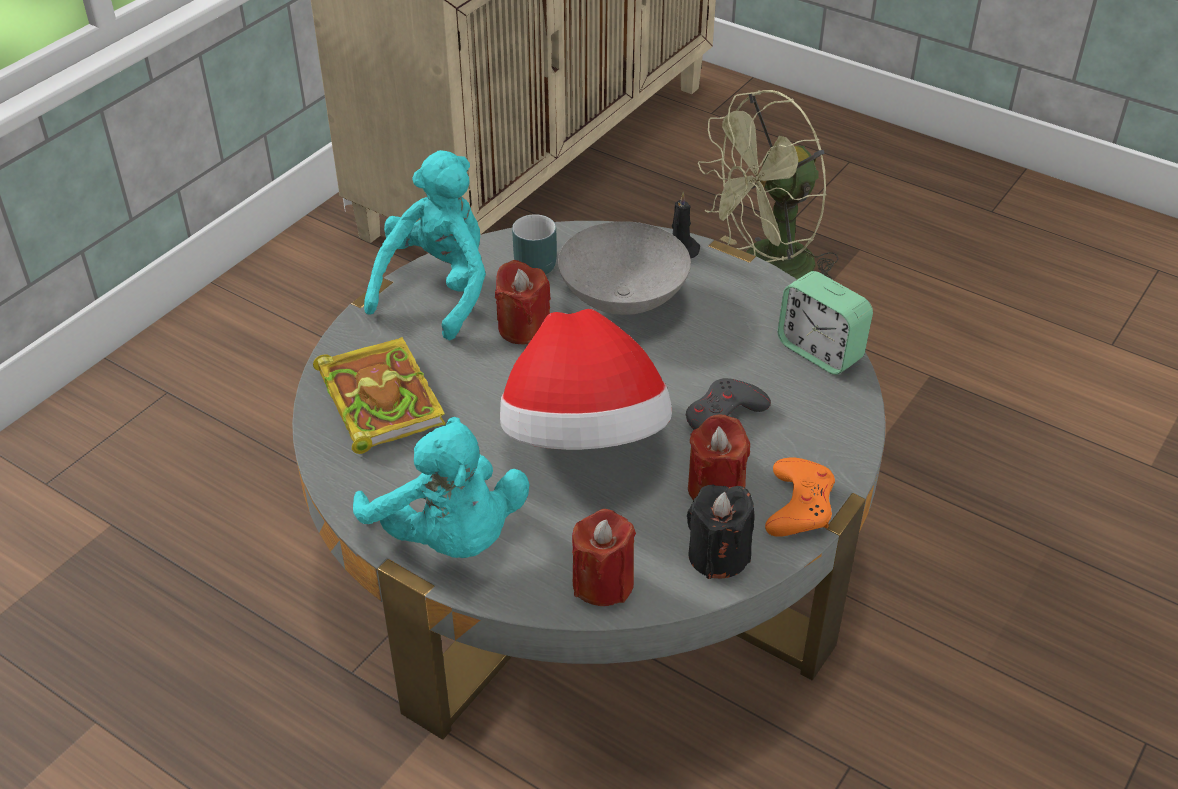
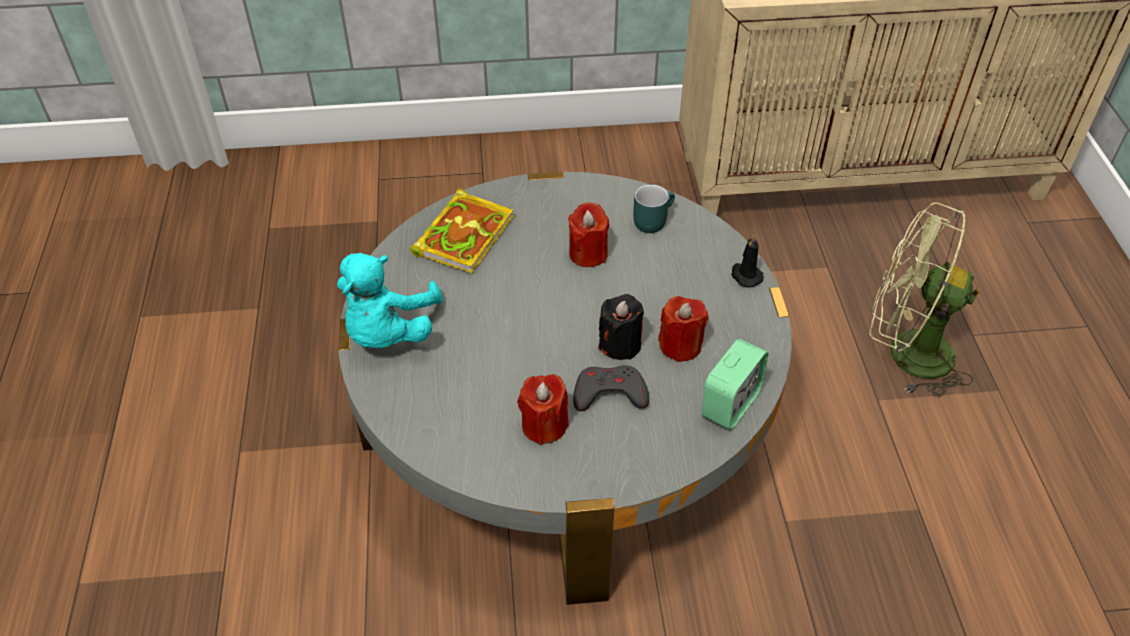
camera: 50 degrees right, 5 degrees up
turquoise plush toy [364,150,486,340] -> none
hat [500,309,672,450] -> none
grey bowl [558,221,691,315] -> none
red candle [572,509,636,606] -> red candle moved to [658,296,709,362]
black candle [687,484,755,579] -> black candle moved to [599,294,644,360]
orange game controller [765,457,835,537] -> none
alarm clock [778,271,873,375] -> alarm clock turned 150 degrees counterclockwise [702,339,768,430]

